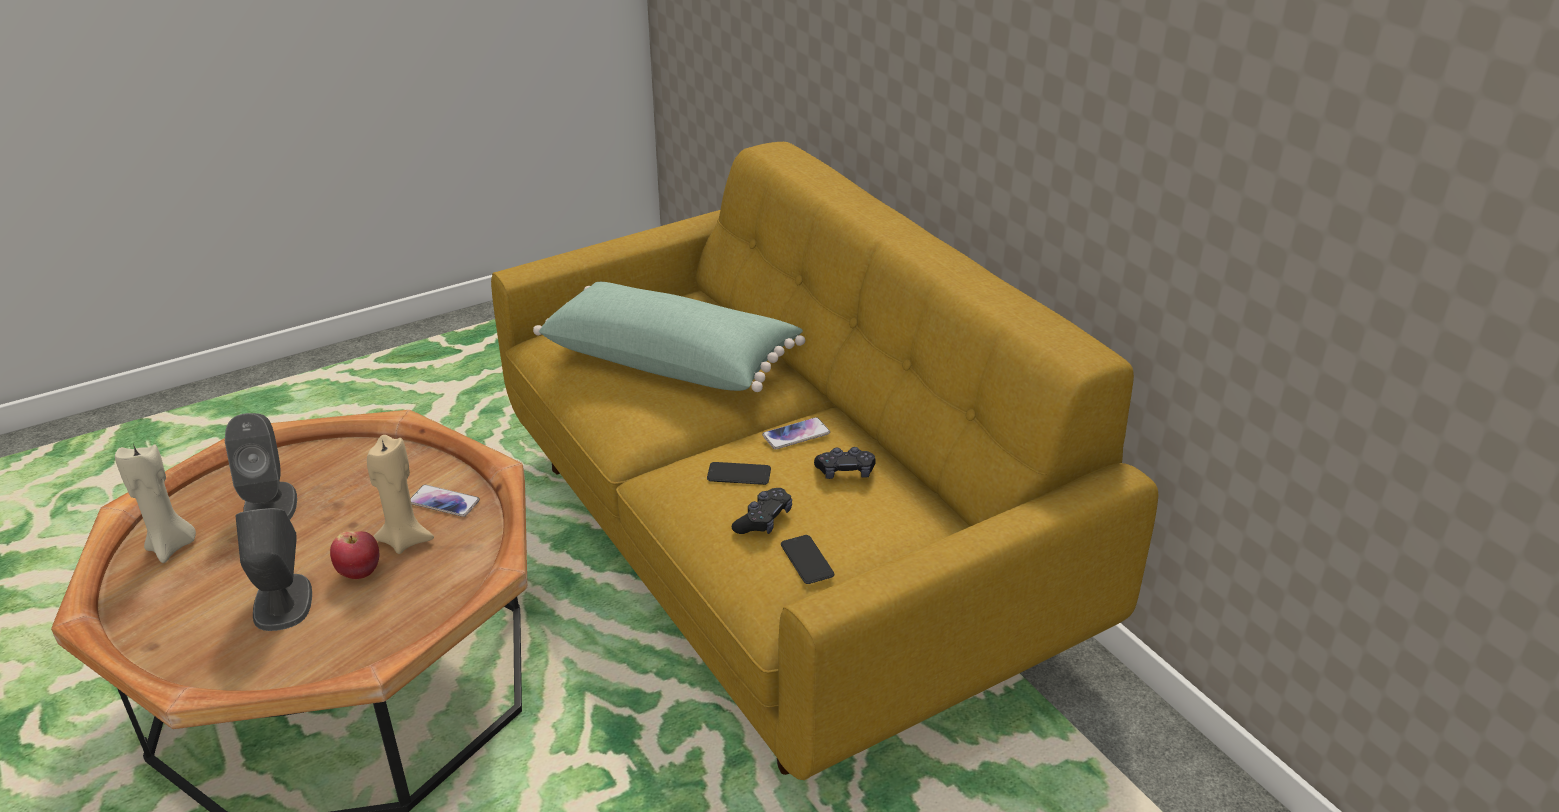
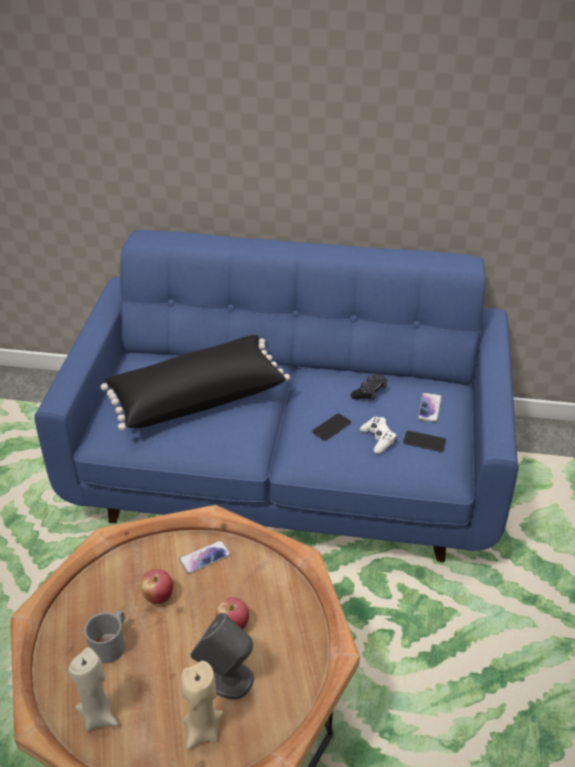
camera: 50 degrees left, 5 degrees up
grey speaker [225,413,297,519] -> grey mug [84,610,125,663]
beige candle [367,435,434,554] -> beige candle moved to [181,661,223,749]
yellow sofa [491,142,1158,780] -> blue sofa [35,230,518,562]
green pillow [533,282,805,392] -> black pillow [101,335,290,431]
black game controller [732,488,792,534] -> white game controller [360,417,397,454]
phone [762,417,830,450] -> phone moved to [418,392,442,422]
none -> apple [141,569,173,604]

